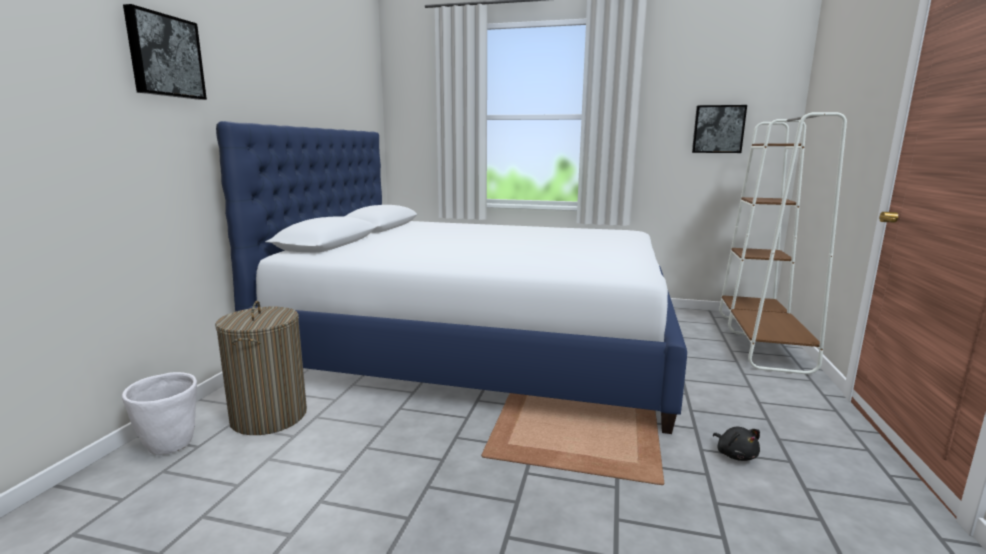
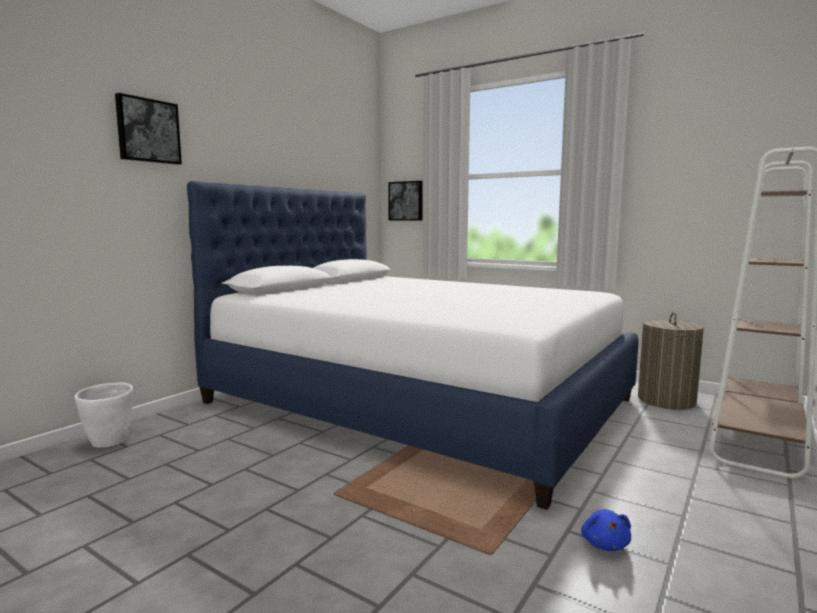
camera: 20 degrees right, 5 degrees down
laundry basket [215,301,307,435] -> laundry basket moved to [638,312,704,410]
picture [692,105,747,153] -> picture moved to [388,181,423,220]
black plush toy [713,427,760,461] -> blue plush toy [581,509,631,551]

